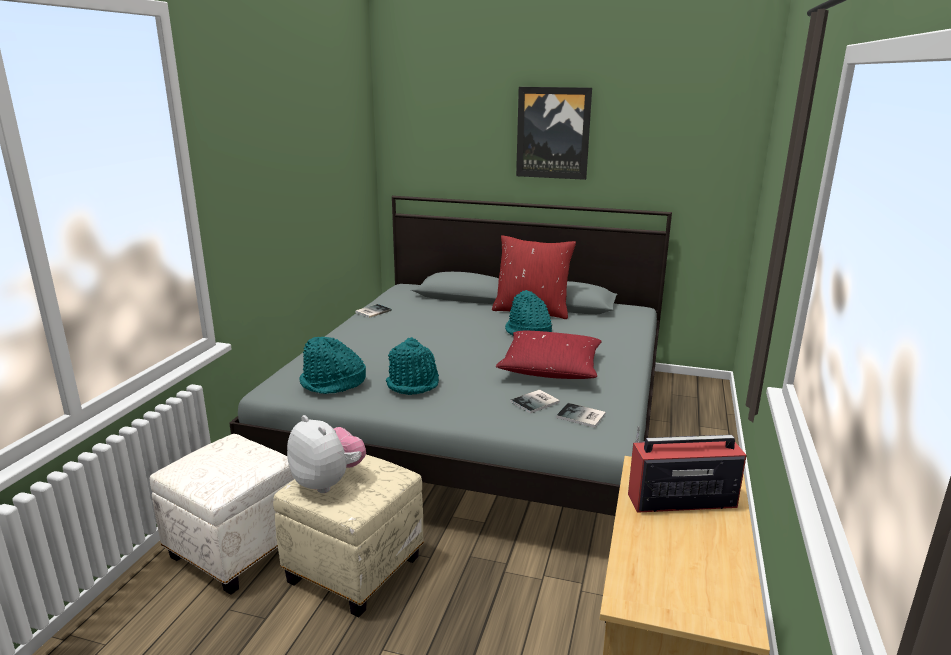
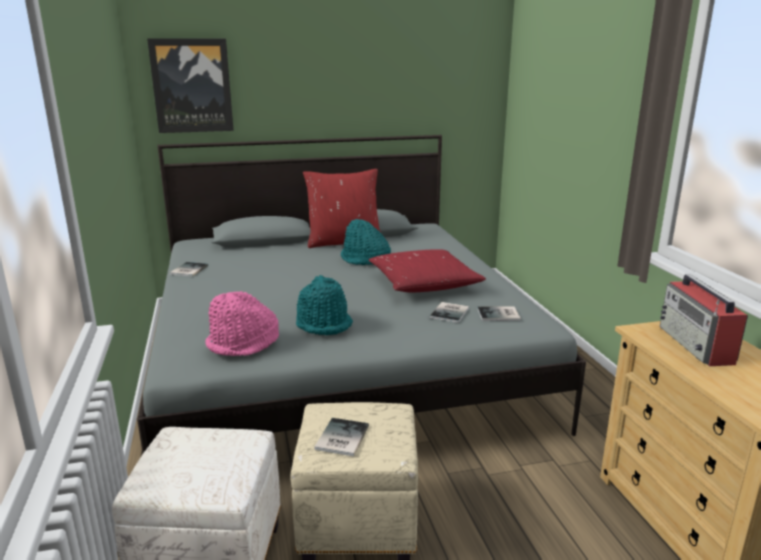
camera: 30 degrees left, 0 degrees up
plush toy [287,415,366,493] -> book [315,418,369,456]
turquoise hat [299,337,366,394] -> pink hat [205,291,279,356]
picture [516,87,592,180] -> picture moved to [147,38,234,133]
radio [628,426,747,513] -> radio turned 60 degrees counterclockwise [660,274,748,366]

